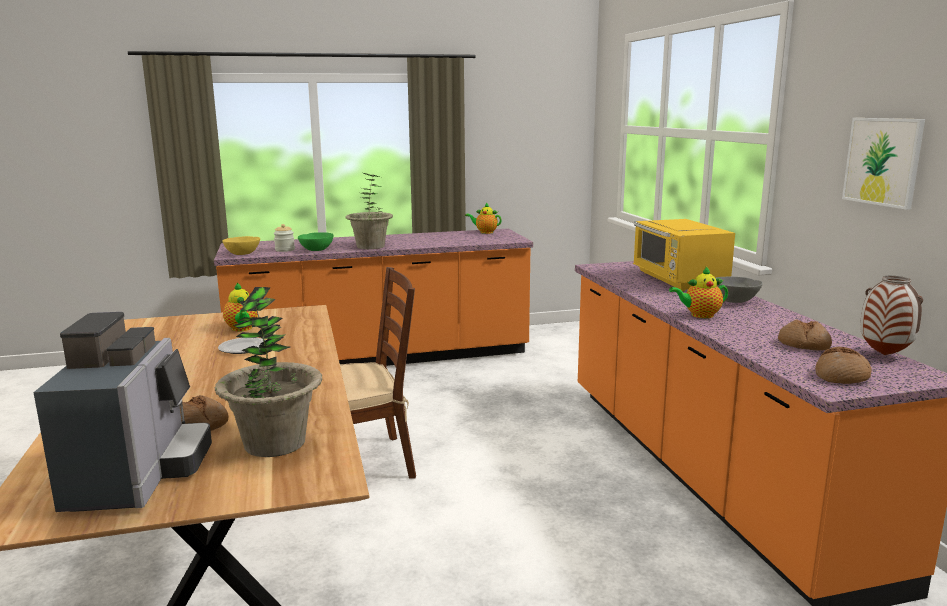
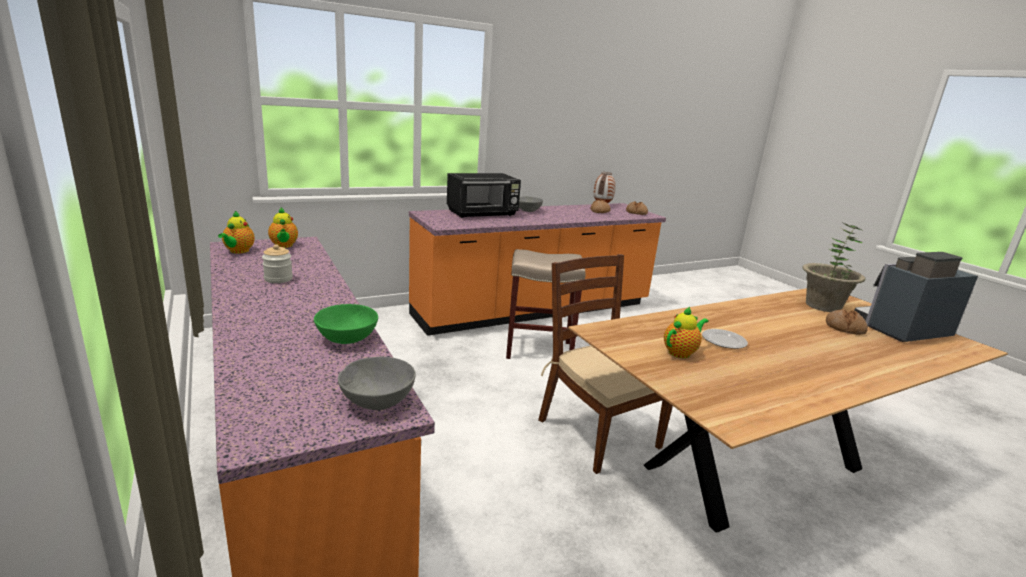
camera: 105 degrees left, 5 degrees up
yellow bowl [222,236,260,255] -> grey bowl [338,357,416,410]
jar [274,224,295,252] -> jar moved to [262,244,293,283]
potted plant [345,173,393,249] -> none
yellow microwave [633,219,735,291] -> black microwave [447,173,521,218]
teapot [669,266,728,318] -> teapot moved to [268,207,298,248]
picture [842,118,925,210] -> none
none -> beige stool [506,249,585,359]

